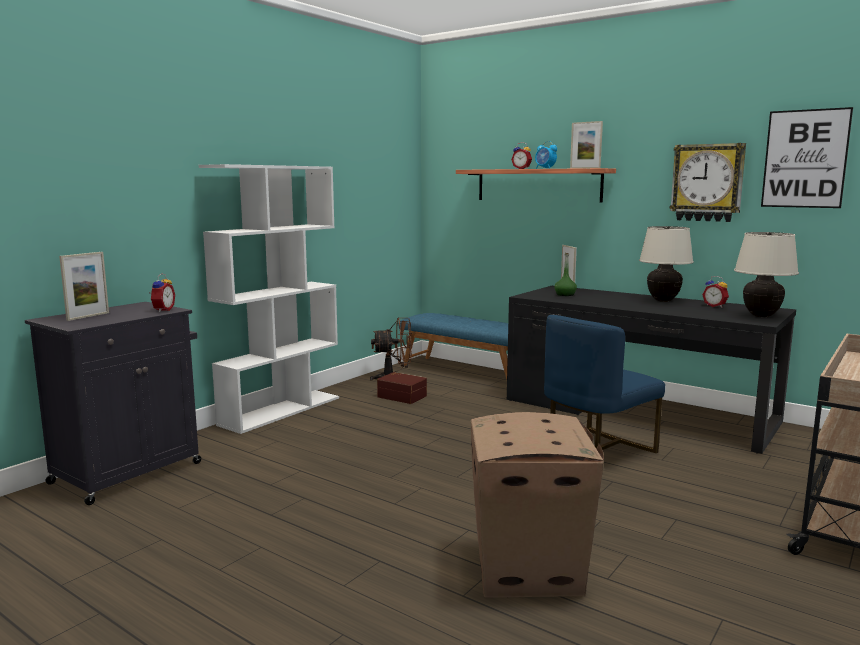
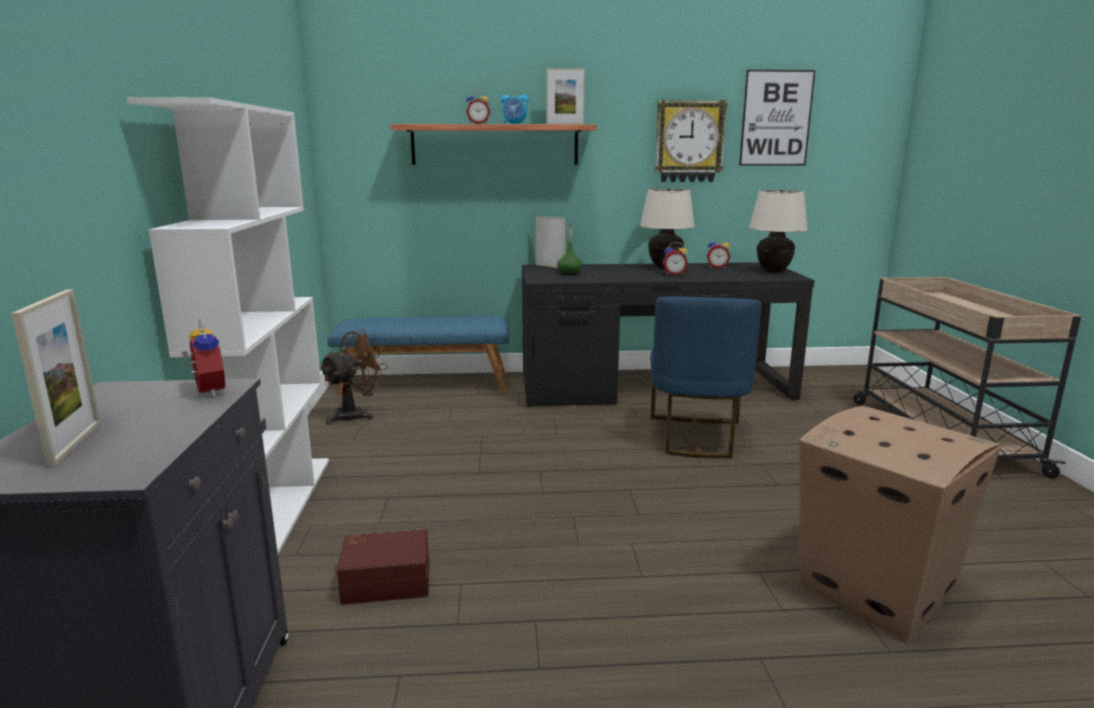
camera: 40 degrees left, 5 degrees up
brown storage box [377,372,427,404] -> brown storage box moved to [337,529,429,605]
none -> alarm clock [663,242,688,275]

